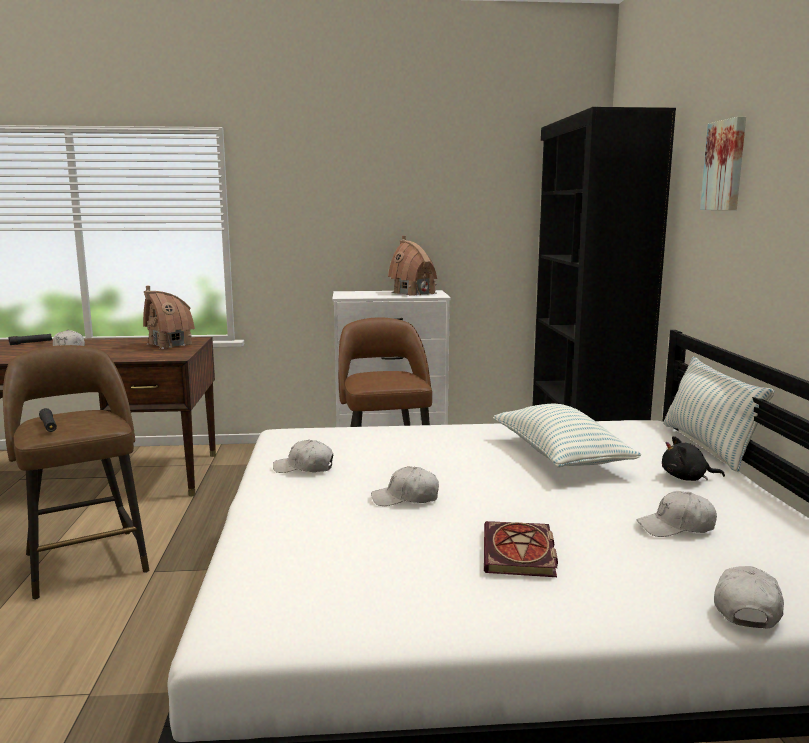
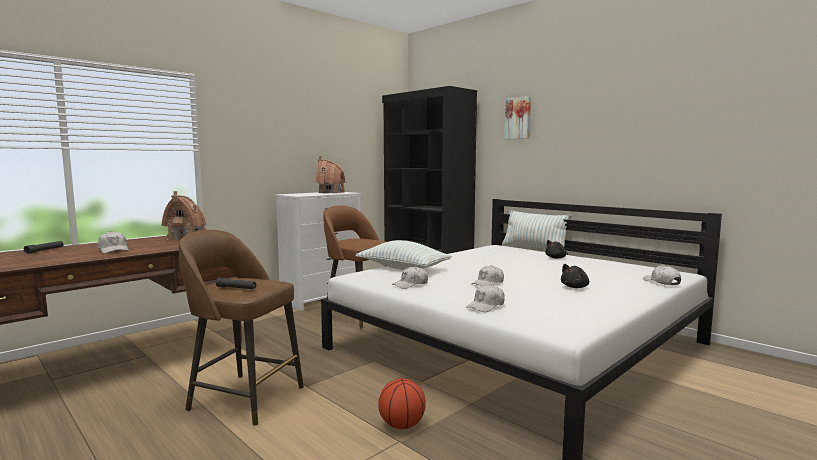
camera: 40 degrees left, 5 degrees down
book [484,521,558,577] -> black plush toy [561,264,589,288]
pillow [493,404,641,468] -> pillow moved to [356,240,452,270]
white cap [636,491,717,537] -> white cap moved to [466,284,505,312]
none -> basketball [378,378,426,429]

